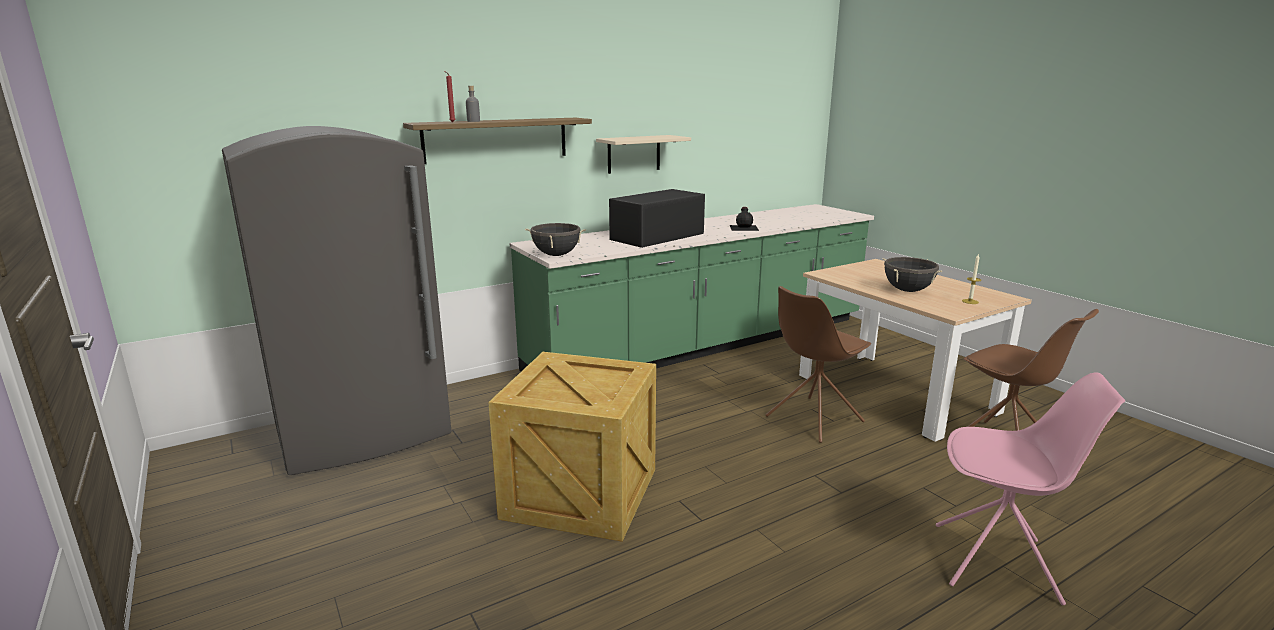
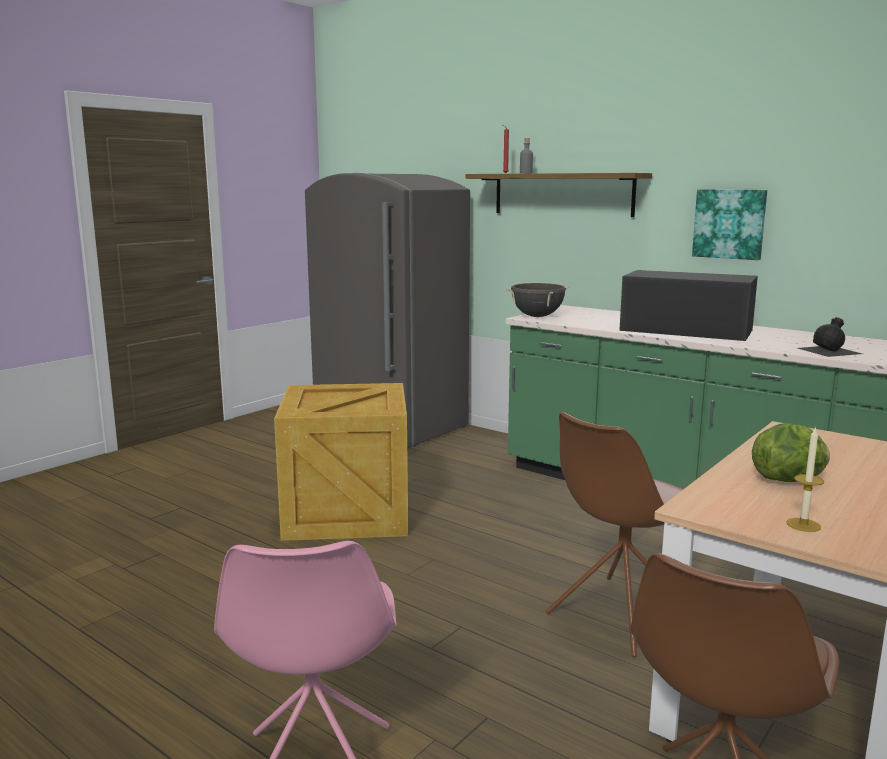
camera: 70 degrees right, 5 degrees down
beige shelf [596,135,691,174] -> picture [692,189,767,260]
brown chair [766,286,871,443] -> brown chair turned 75 degrees counterclockwise [546,412,683,657]
black cooking pot [883,257,942,292] -> lettuce [752,423,830,482]

